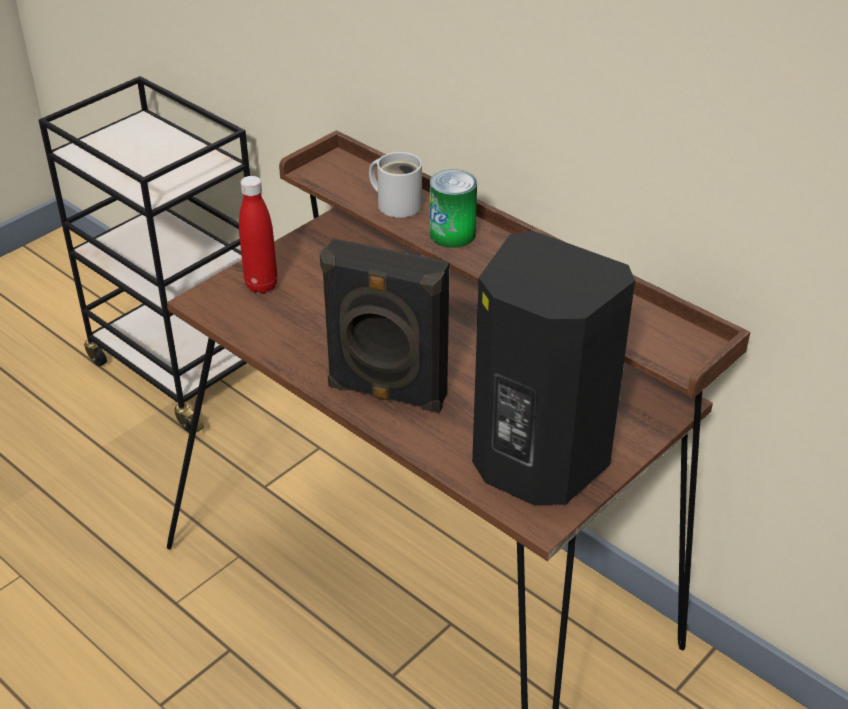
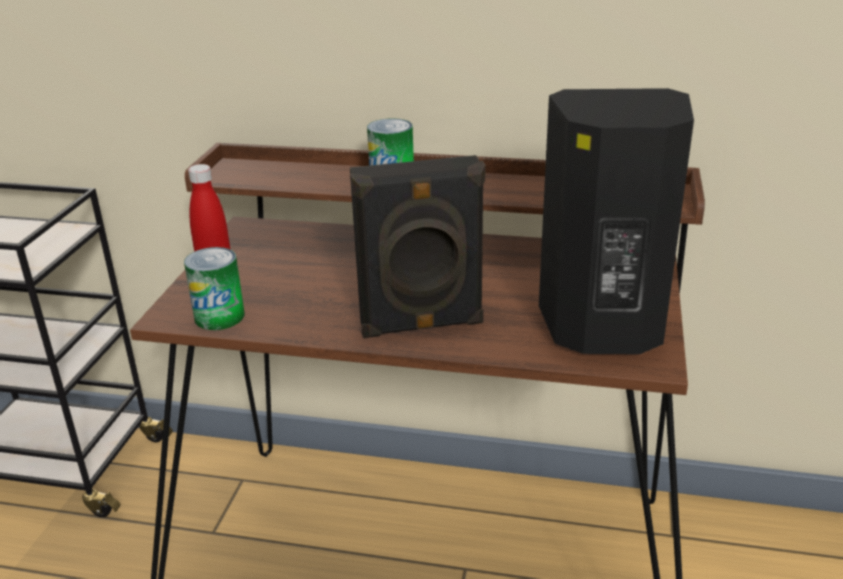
camera: 30 degrees left, 10 degrees down
white mug [369,152,422,218] -> none
none -> can [184,247,245,330]

